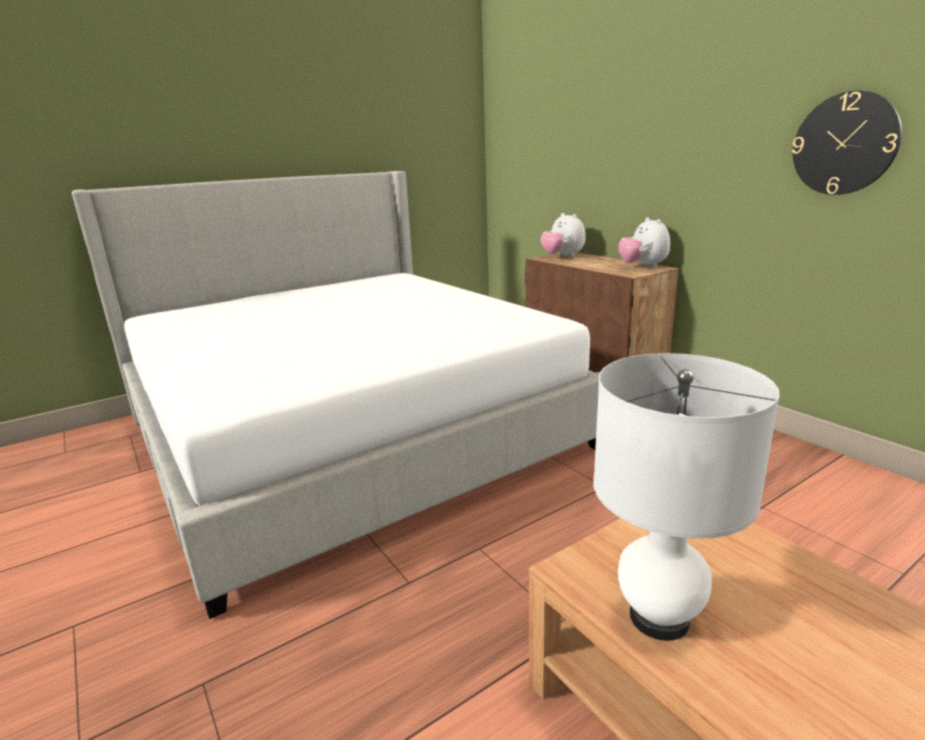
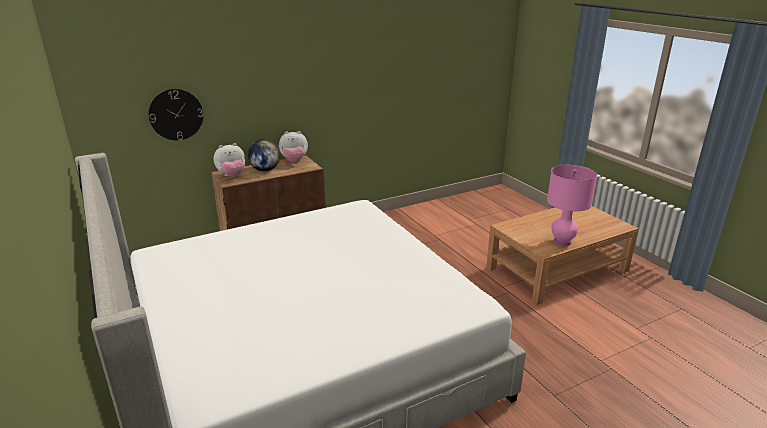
camera: 85 degrees left, 5 degrees up
white table lamp [593,353,780,641] -> pink table lamp [547,165,597,246]
wall clock [792,91,902,195] -> wall clock moved to [148,89,203,140]
none -> globe [248,139,280,171]

